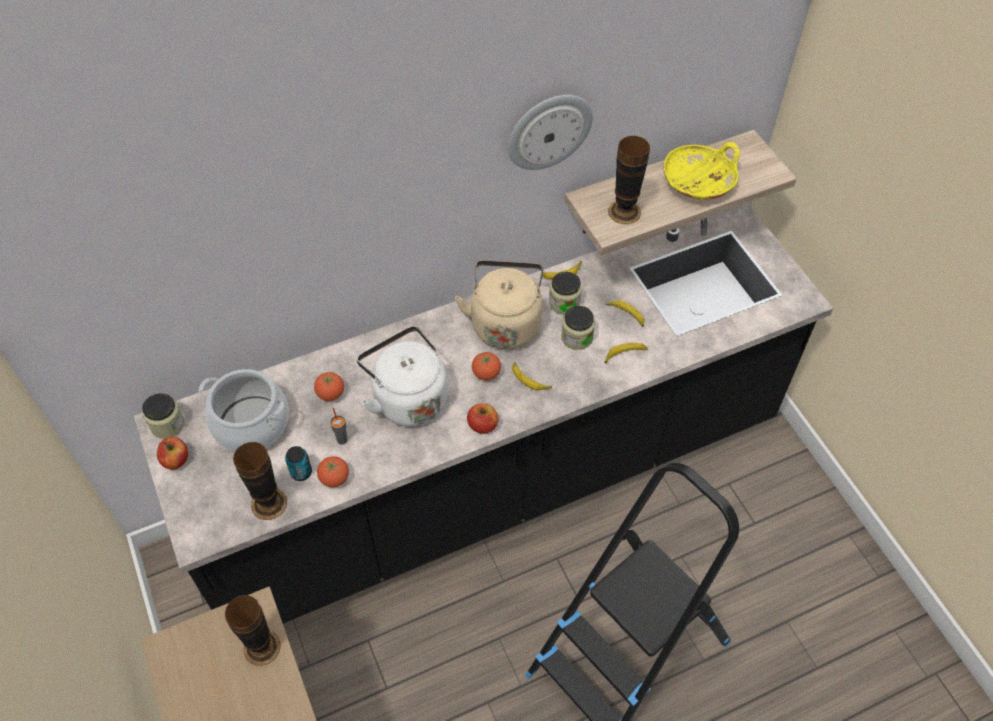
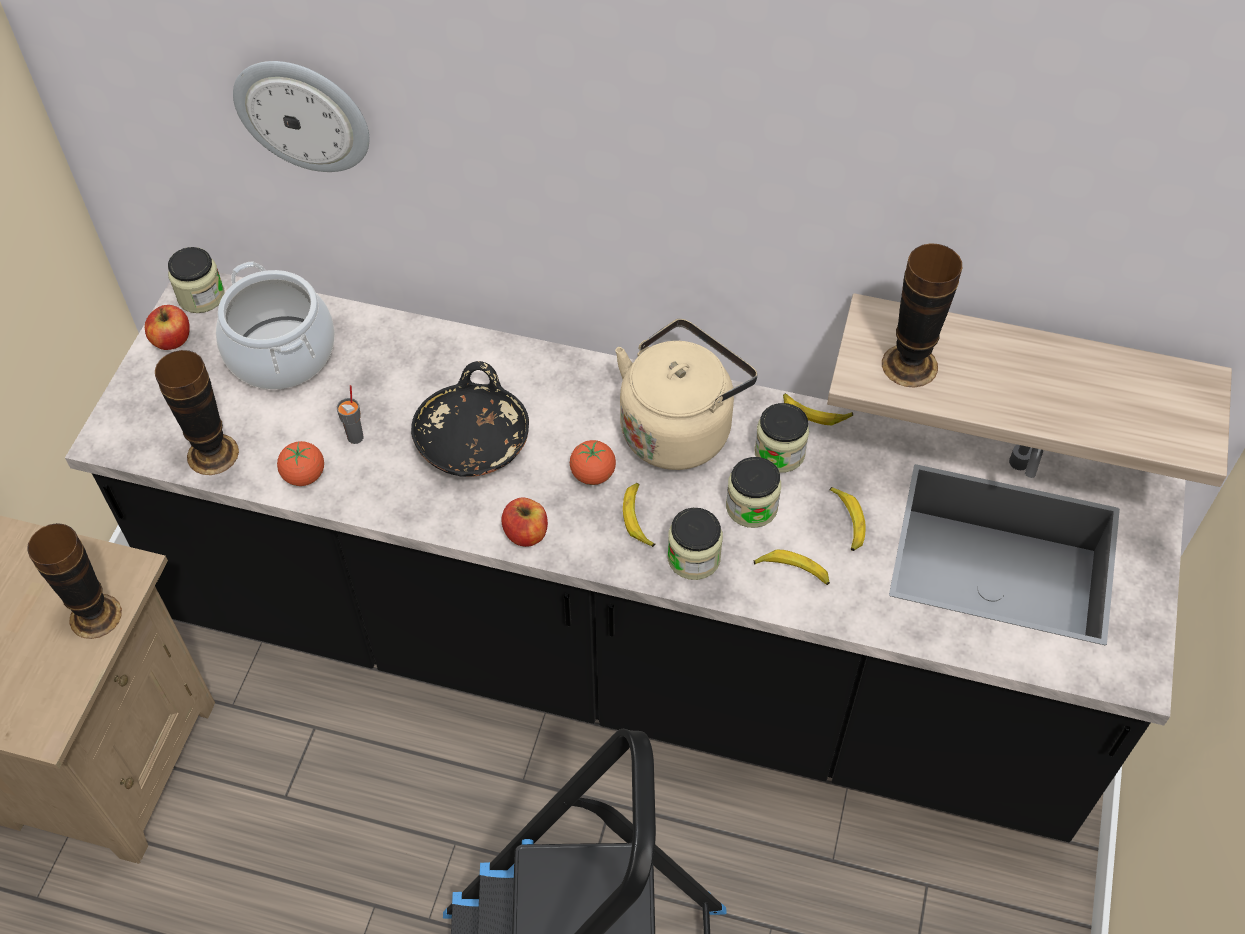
camera: 40 degrees right, 0 degrees up
can [285,446,312,481] -> none
tomato [314,372,344,401] -> none
white kettle [357,326,448,426] -> black bowl [411,361,529,477]
wall clock [508,95,593,170] -> wall clock moved to [233,61,369,172]
yellow bowl [664,142,740,200] -> none
none -> jar [667,508,723,580]

